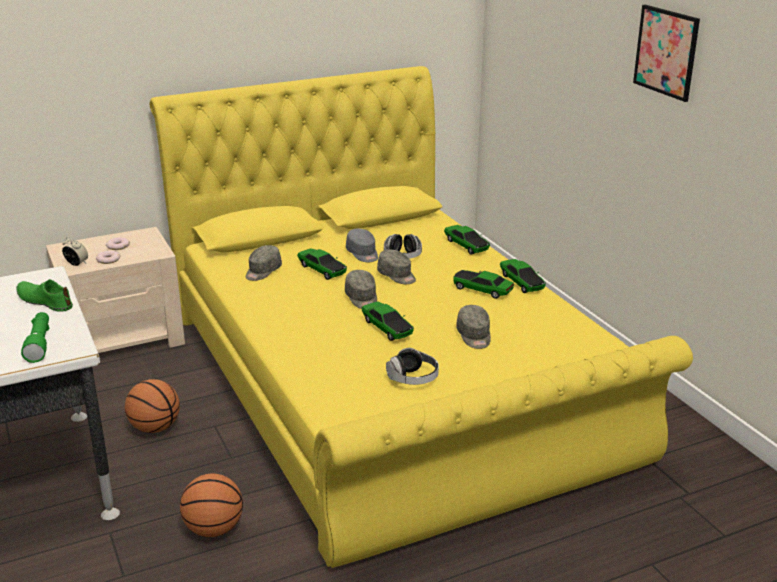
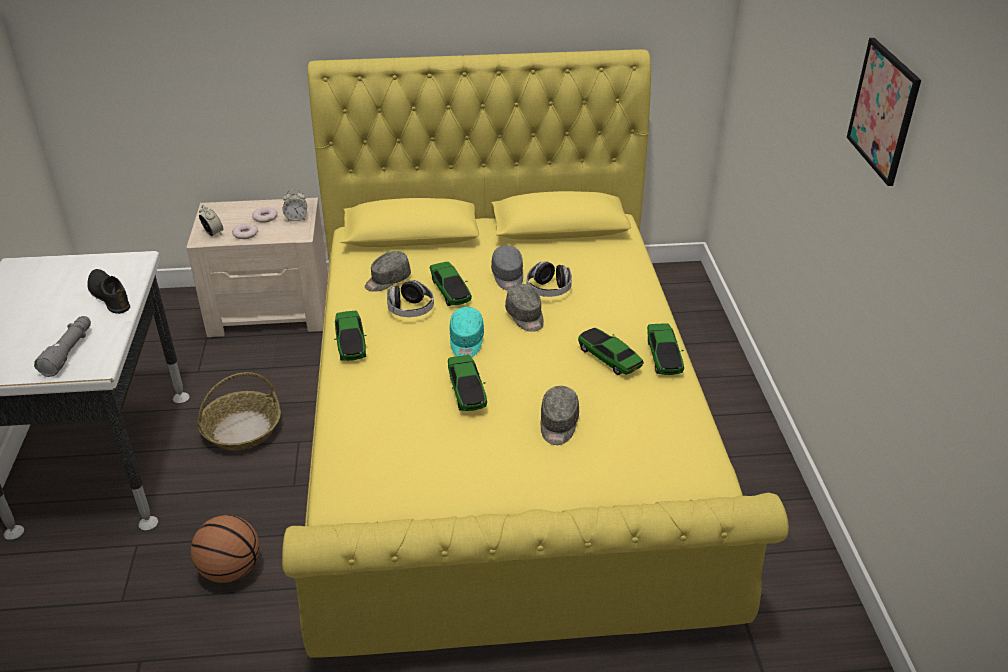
camera: 20 degrees right, 10 degrees up
green shoe [16,279,73,312] -> black shoe [87,269,130,314]
green flashlight [21,312,49,363] -> grey flashlight [34,316,91,377]
basketball [125,379,180,433] -> basket [197,372,281,450]
grey cap [345,270,377,309] -> turquoise cap [450,307,484,357]
headphones [386,348,439,385] -> headphones moved to [387,280,434,317]
toy car [444,225,490,255] -> toy car moved to [334,311,367,361]
none -> alarm clock [283,189,307,221]

